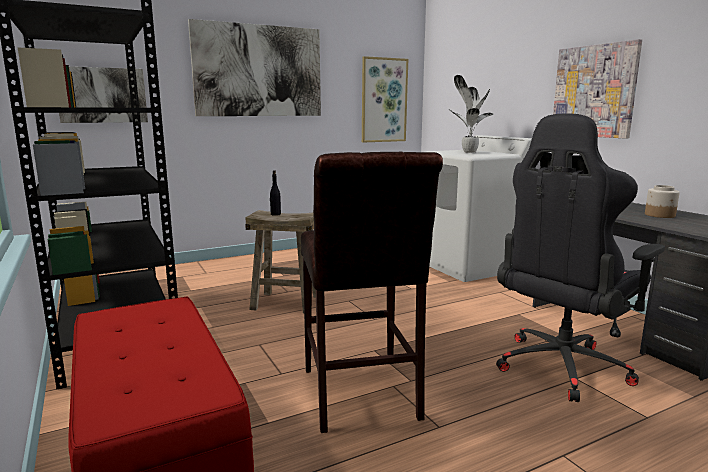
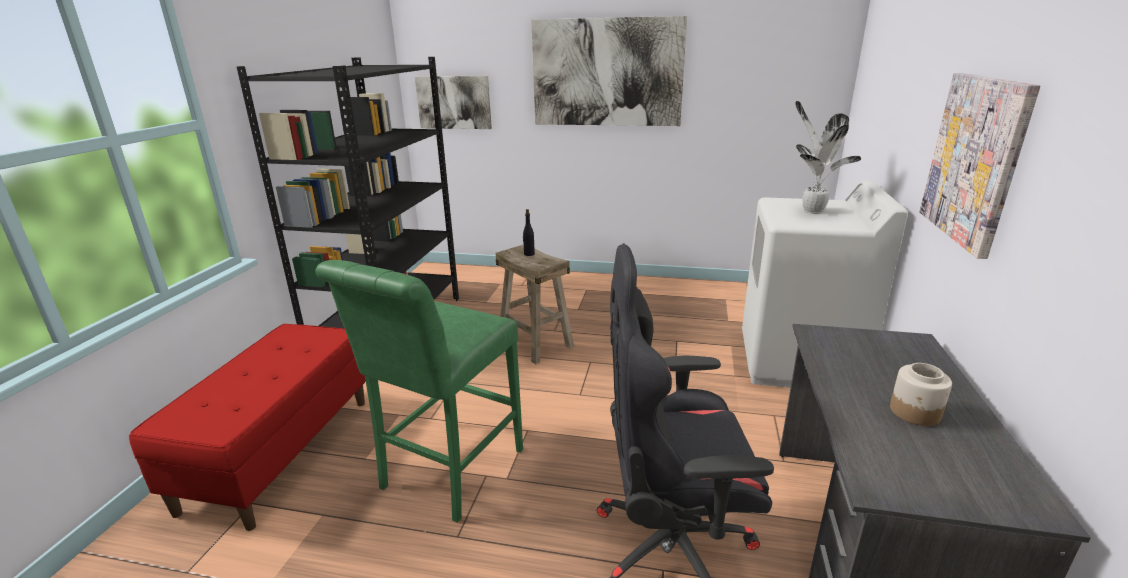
camera: 40 degrees right, 10 degrees up
brown stool [301,152,443,433] -> green stool [315,260,523,523]
picture [362,56,408,143] -> none

